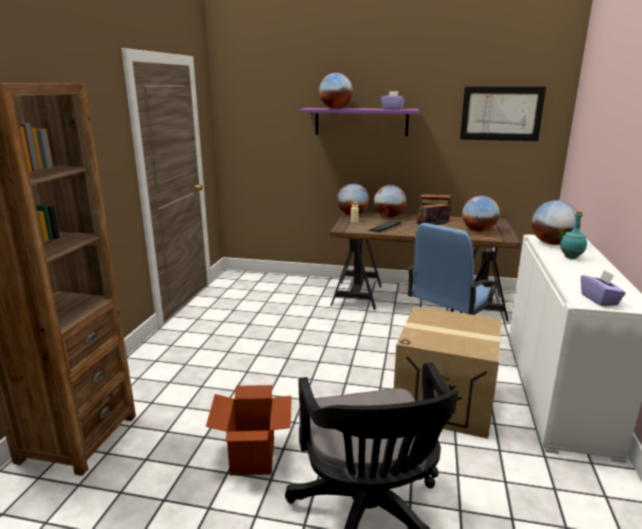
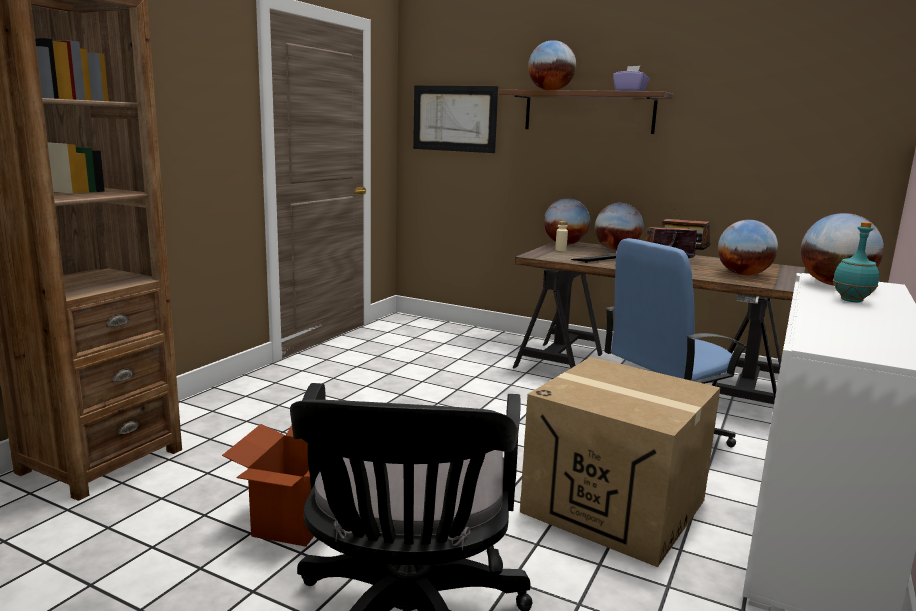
camera: 15 degrees right, 5 degrees down
purple shelf [299,108,419,136] -> brown shelf [499,90,673,134]
picture [460,87,546,141] -> picture moved to [413,86,498,153]
purple tissue box [581,270,626,306] -> none

